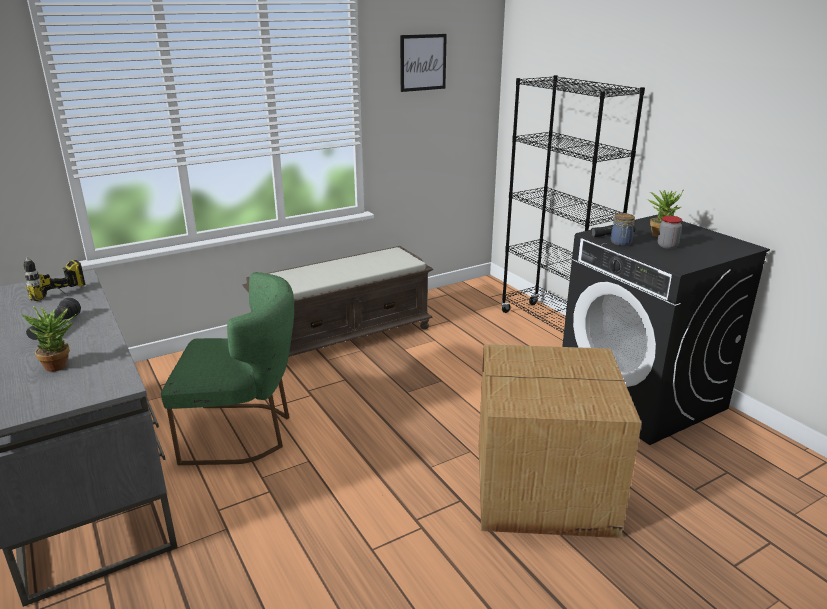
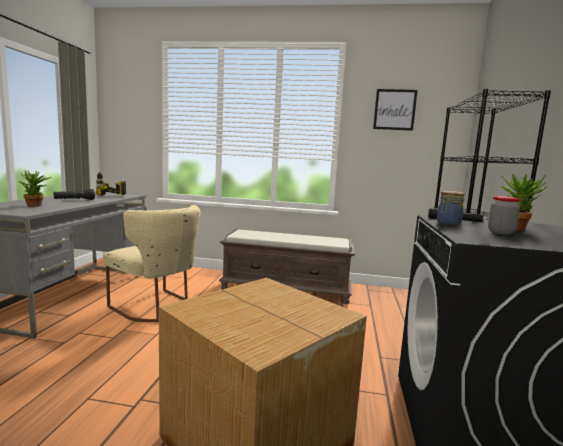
camera: 40 degrees right, 15 degrees down
green chair [161,272,294,465] -> beige chair [103,205,201,322]

